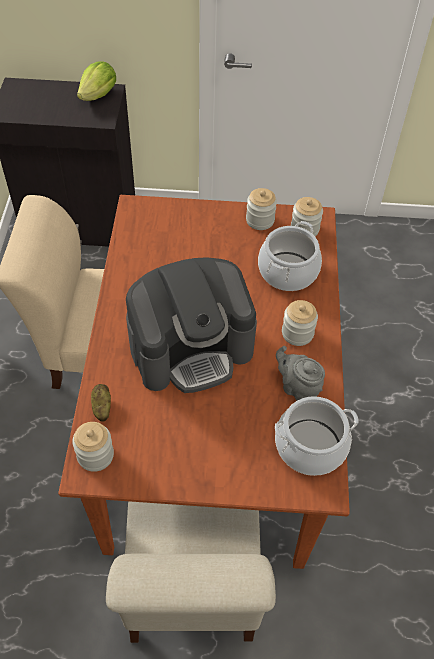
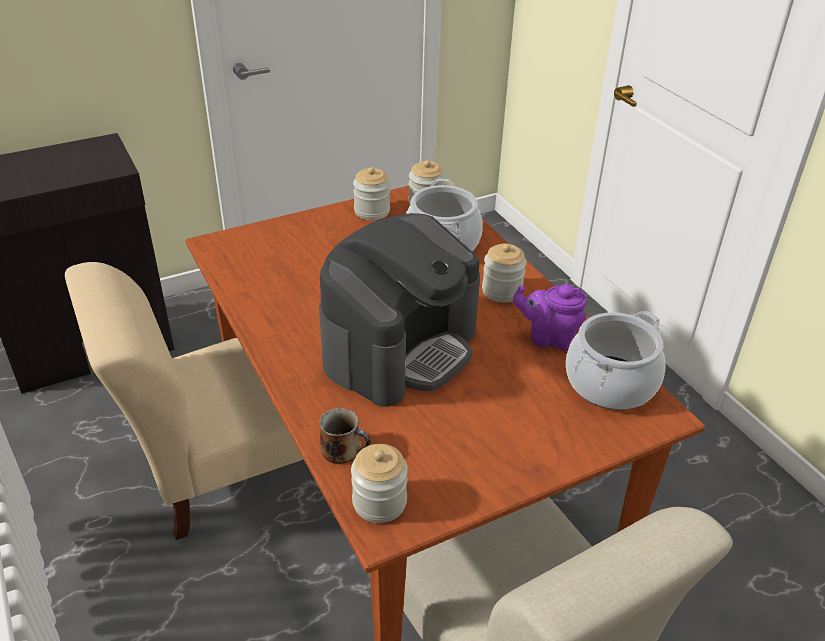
camera: 30 degrees left, 15 degrees down
lettuce [77,61,116,101] -> none
potato [91,384,111,421] -> mug [319,408,371,464]
grey teapot [276,346,325,401] -> purple teapot [513,284,587,350]

